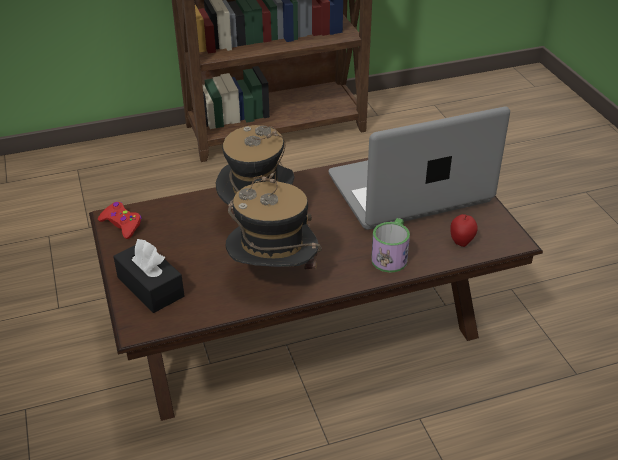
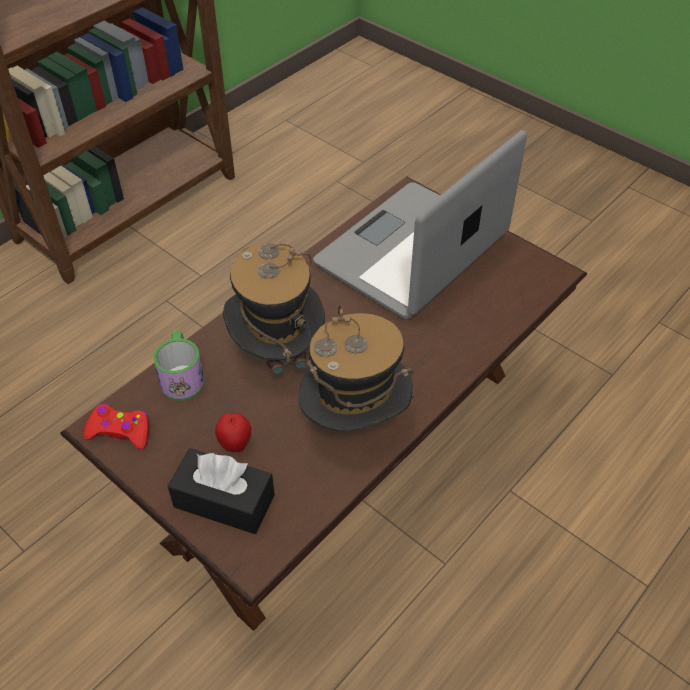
camera: 30 degrees left, 10 degrees up
mug [371,218,410,273] -> mug moved to [153,331,205,401]
apple [450,214,478,247] -> apple moved to [215,413,251,452]

